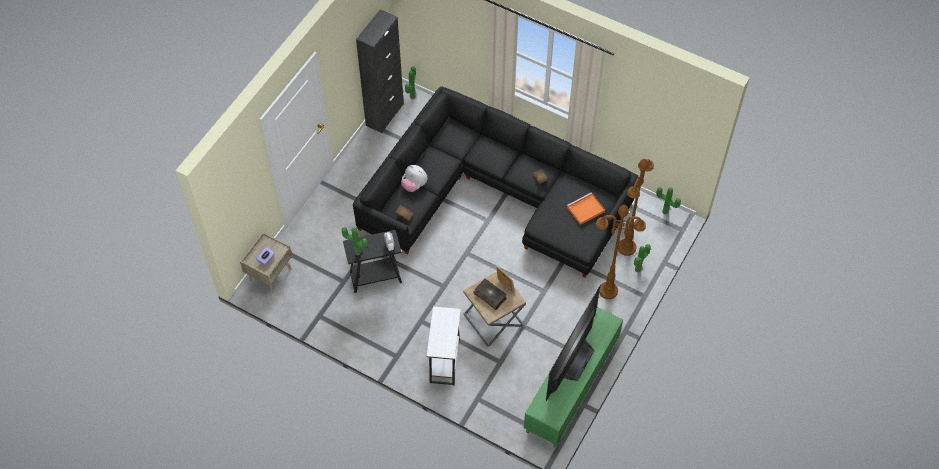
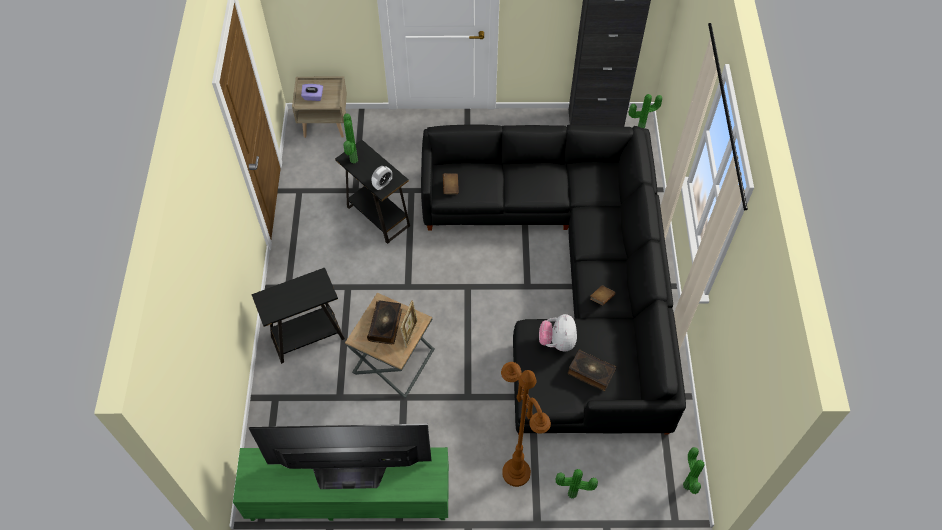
camera: 60 degrees right, 0 degrees up
plush toy [401,165,428,192] -> plush toy moved to [539,314,577,351]
white side table [426,306,461,385] -> black side table [251,268,345,364]
orange tray [567,192,605,225] -> book [568,349,616,391]
brown floor lamp [618,159,654,256] -> none

